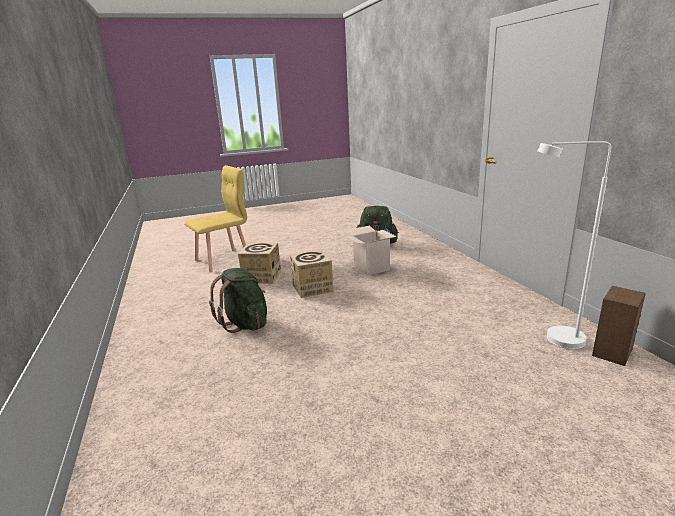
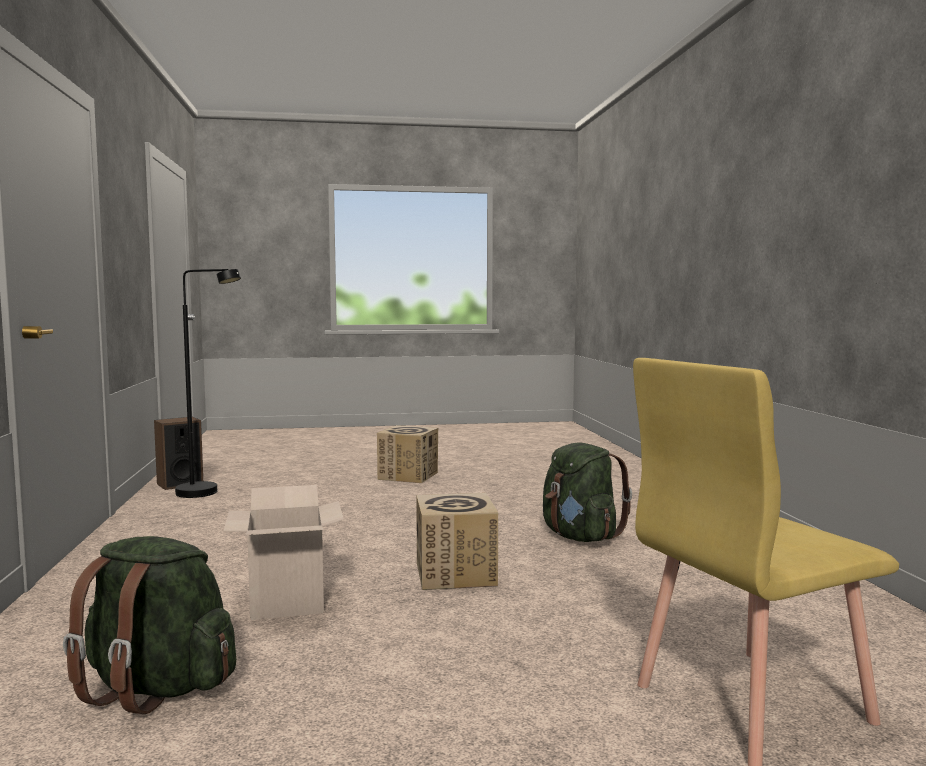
camera: 170 degrees left, 15 degrees down
cardboard box [238,243,281,284] -> cardboard box moved to [377,425,438,483]
white floor lamp [537,141,611,349] -> black floor lamp [175,269,241,498]

